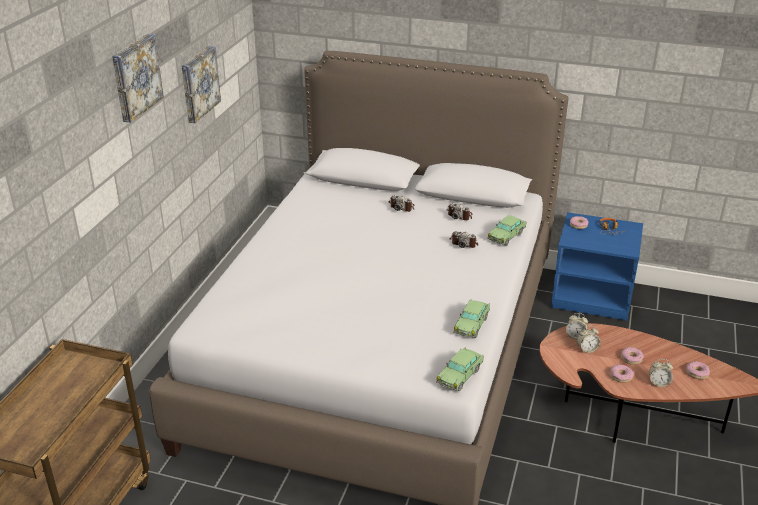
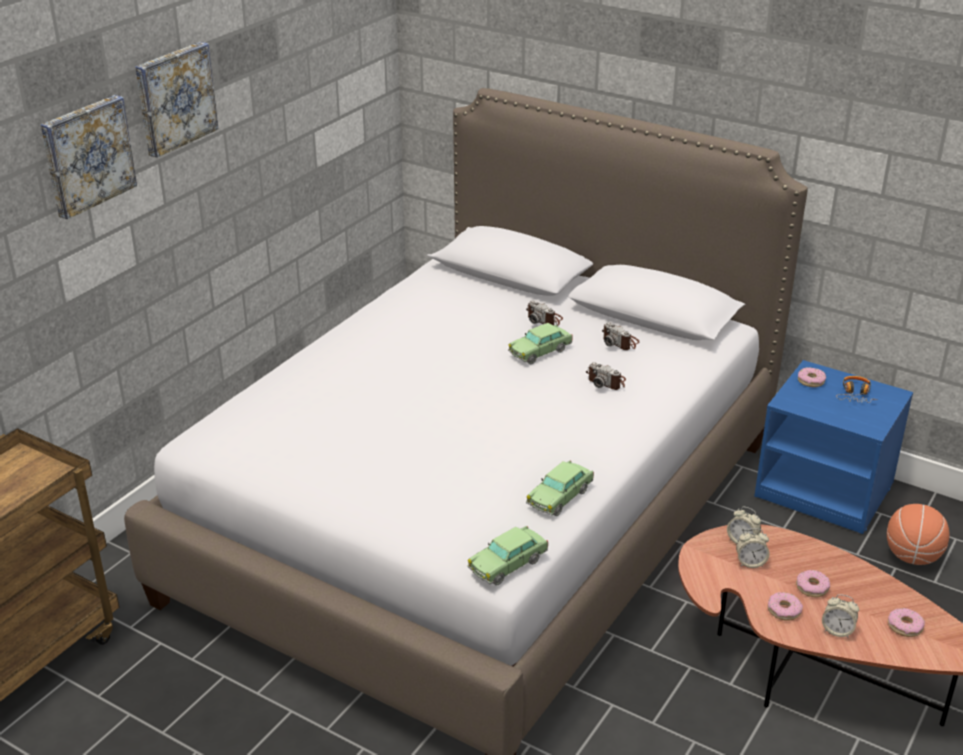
camera: 15 degrees right, 0 degrees up
picture [182,46,221,123] -> picture moved to [41,95,137,219]
toy car [487,215,526,246] -> toy car moved to [508,323,573,364]
none -> basketball [887,504,950,565]

